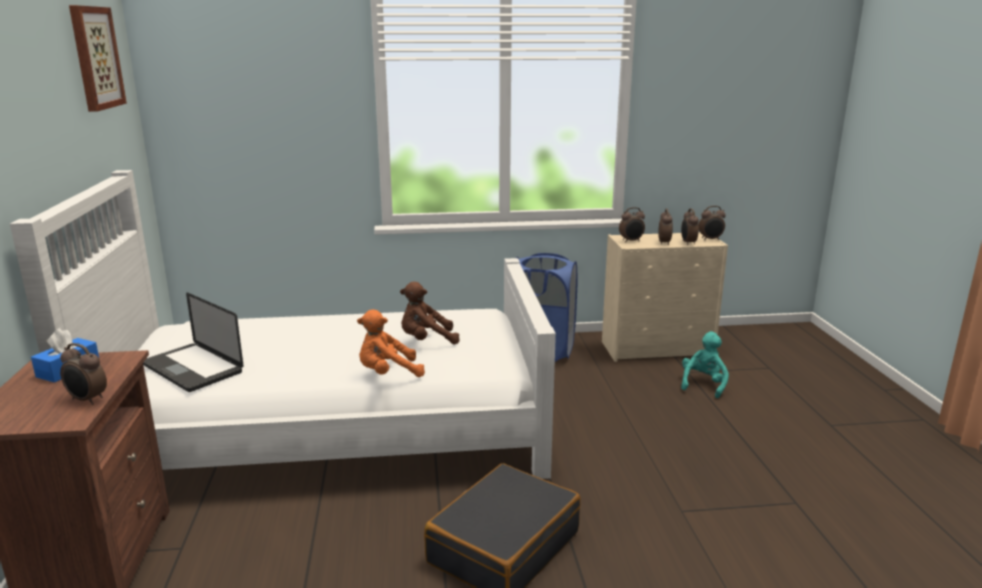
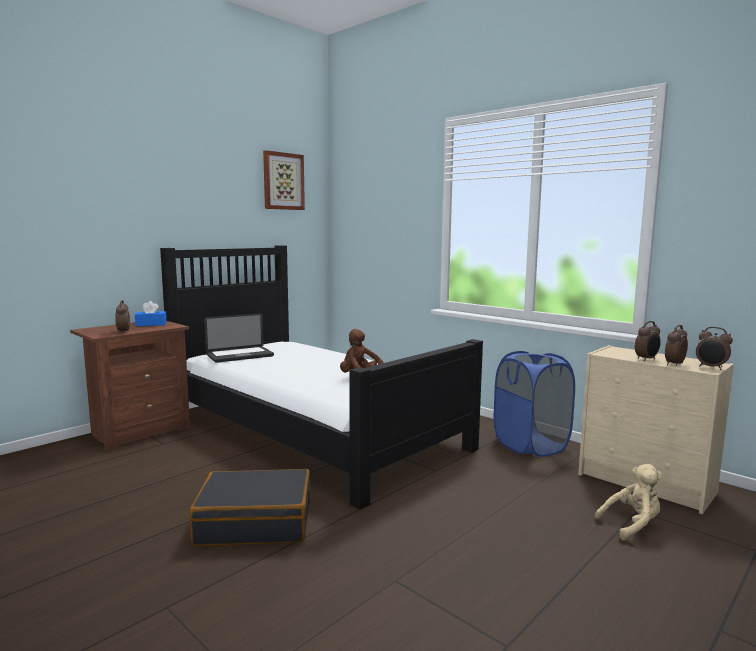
camera: 50 degrees right, 10 degrees down
white bed [10,170,556,479] -> black bed [160,245,483,510]
laptop [143,293,243,392] -> laptop turned 120 degrees counterclockwise [204,313,274,363]
orange plush toy [357,310,425,377] -> none
alarm clock [619,207,645,242] -> none
turquoise plush toy [681,331,729,398] -> beige plush toy [595,464,663,540]

